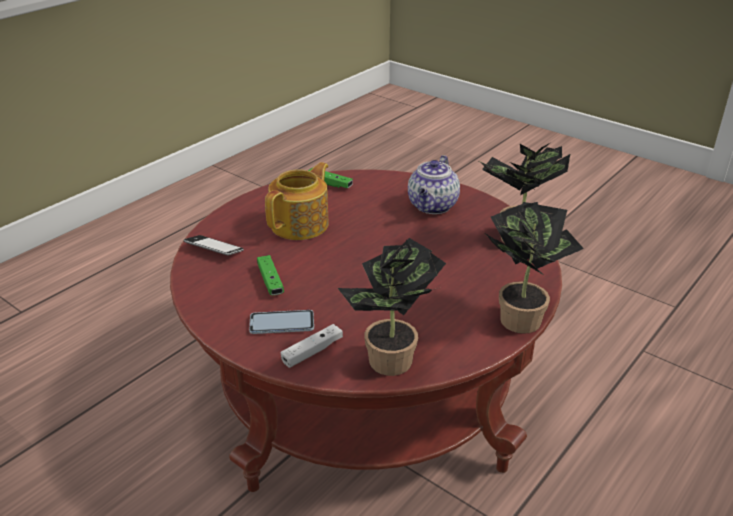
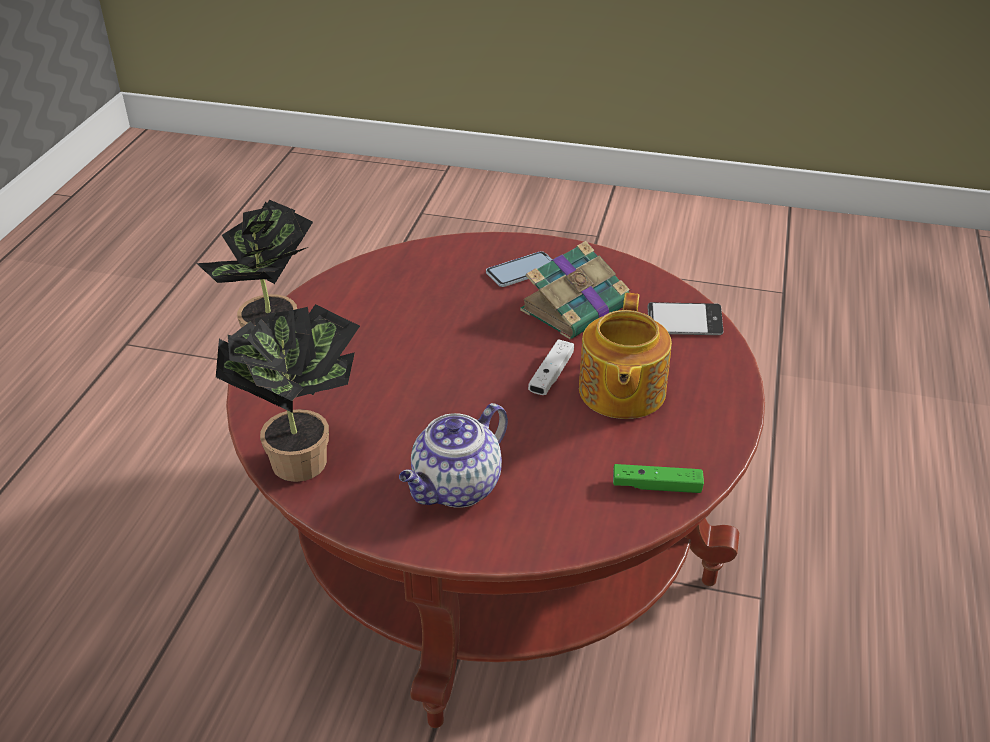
camera: 155 degrees right, 5 degrees up
green game controller [257,255,284,295] -> book [520,241,631,339]
white game controller [281,324,343,368] -> white game controller moved to [528,339,574,395]
potted plant [338,238,446,376] -> none
teapot [408,155,460,214] -> teapot turned 135 degrees counterclockwise [399,403,508,508]

